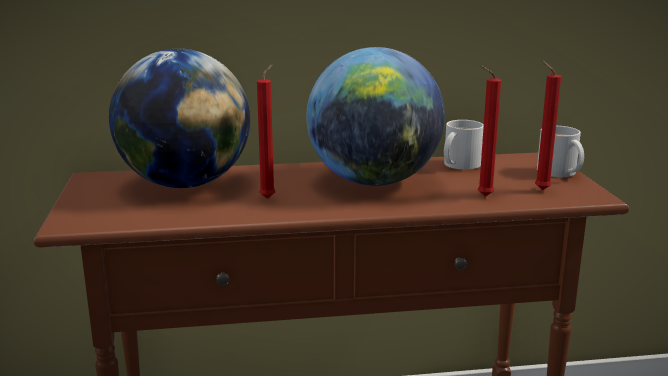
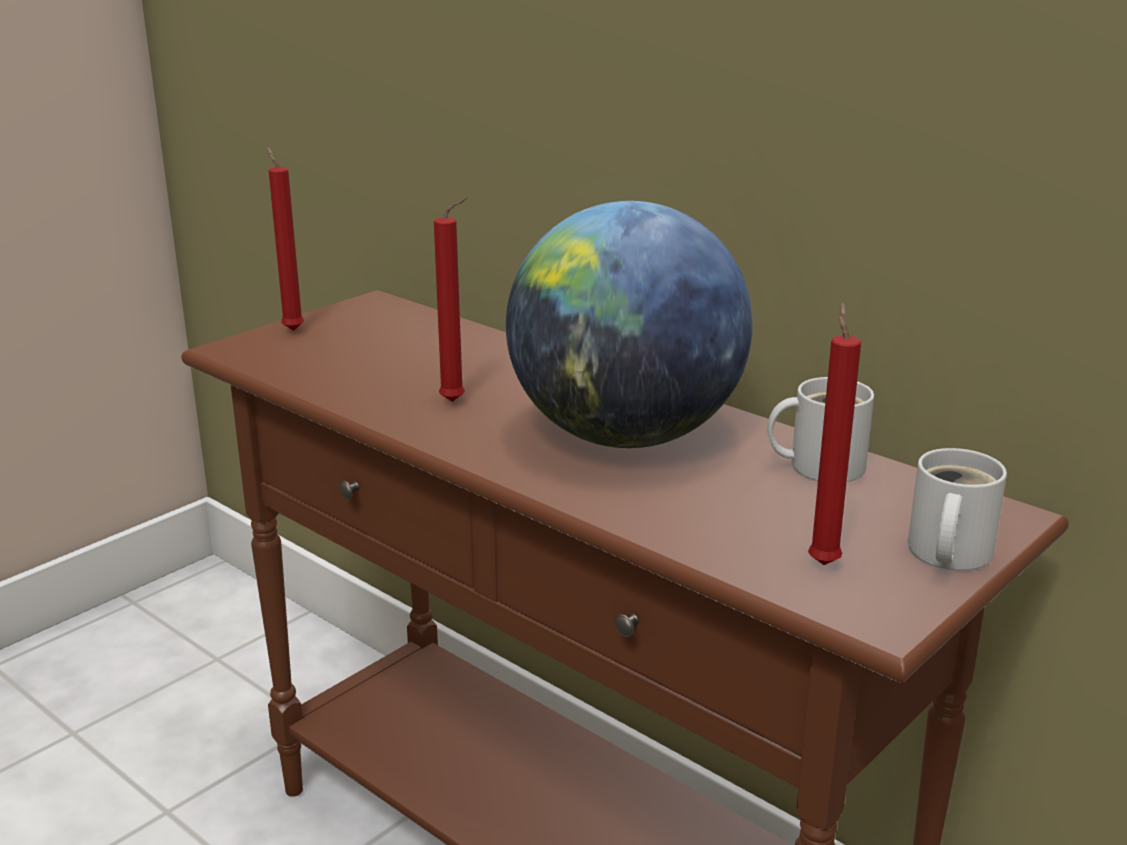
camera: 50 degrees right, 5 degrees up
globe [109,49,250,188] -> none
red candle [478,65,501,197] -> red candle moved to [267,146,304,331]

